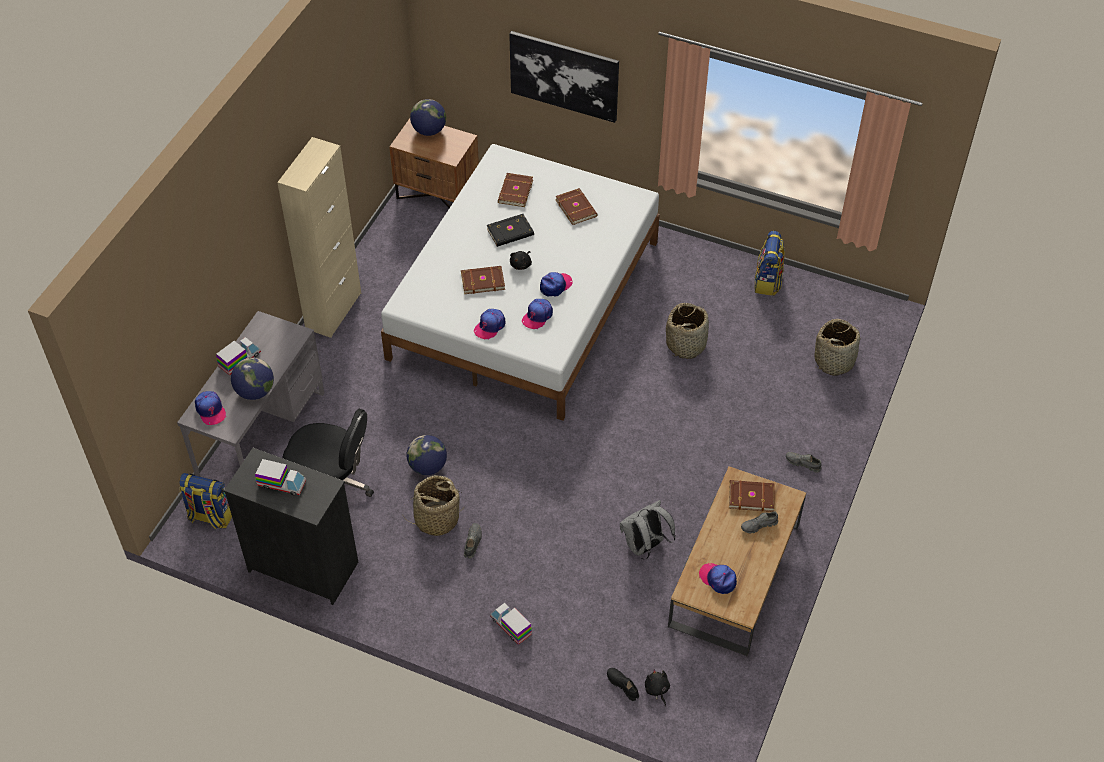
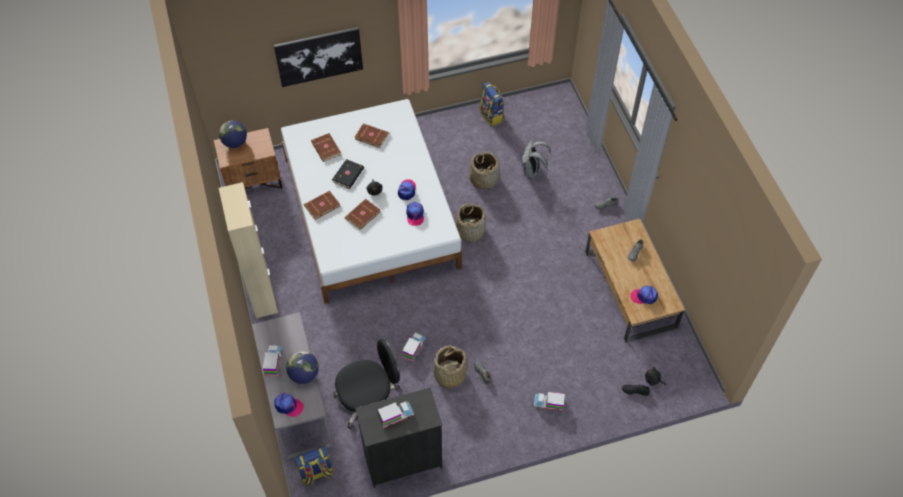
camera: 40 degrees left, 5 degrees up
globe [407,435,447,475] -> toy truck [402,333,426,362]
cap [474,309,505,340] -> none
grey backpack [620,500,676,560] -> grey backpack moved to [522,140,552,178]
brown book [729,480,775,512] -> brown book moved to [304,191,340,220]
basket [814,319,862,376] -> basket moved to [456,203,486,243]

